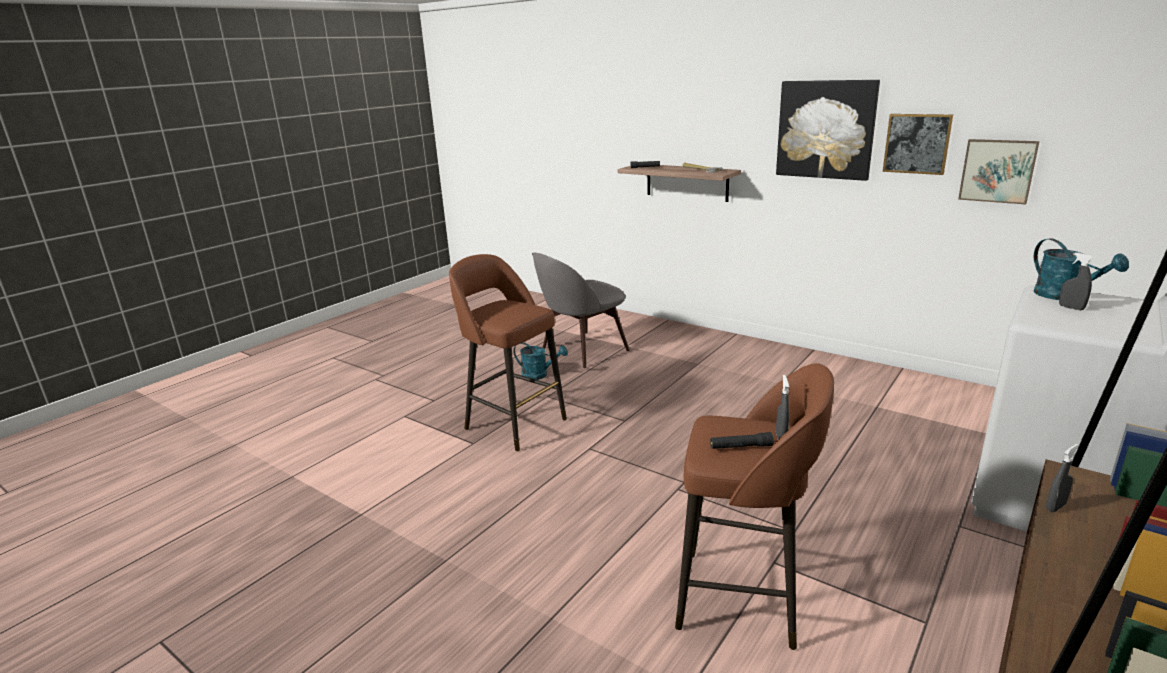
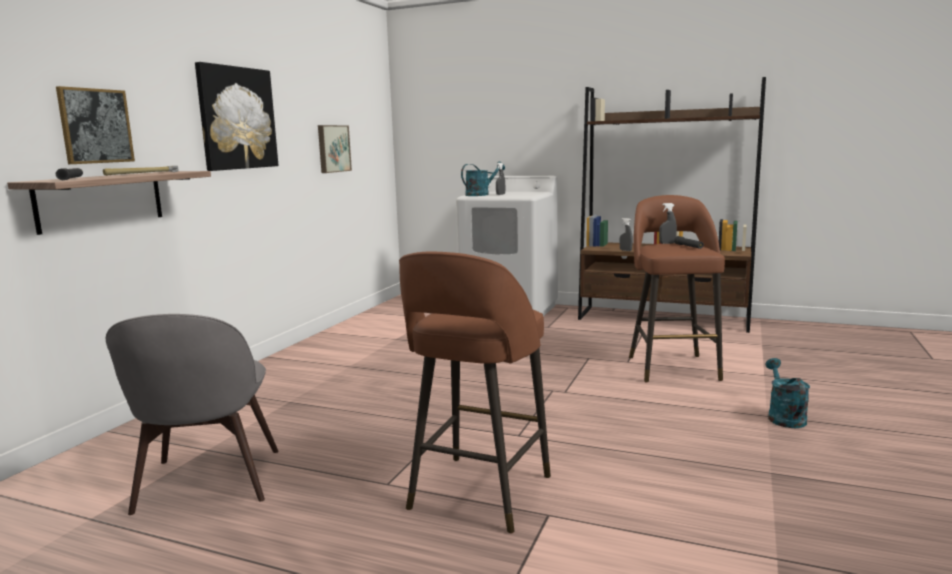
camera: 105 degrees left, 10 degrees down
turquoise watering can [513,343,568,380] -> turquoise watering can moved to [765,358,810,428]
grey chair [532,253,629,368] -> grey chair turned 45 degrees clockwise [106,314,279,515]
picture [883,114,953,175] -> picture moved to [56,86,135,164]

